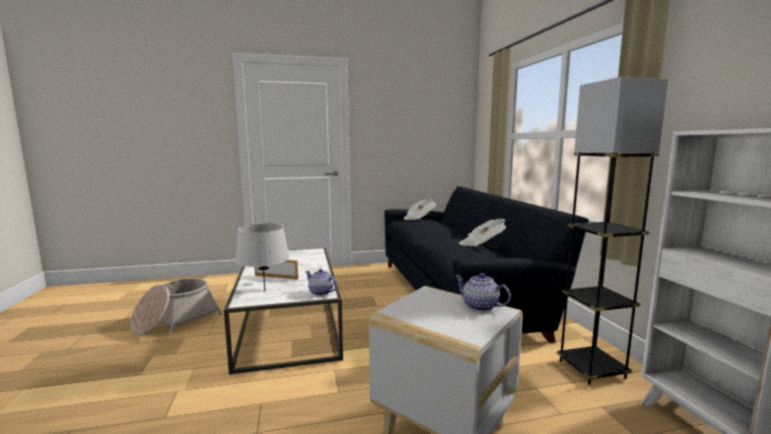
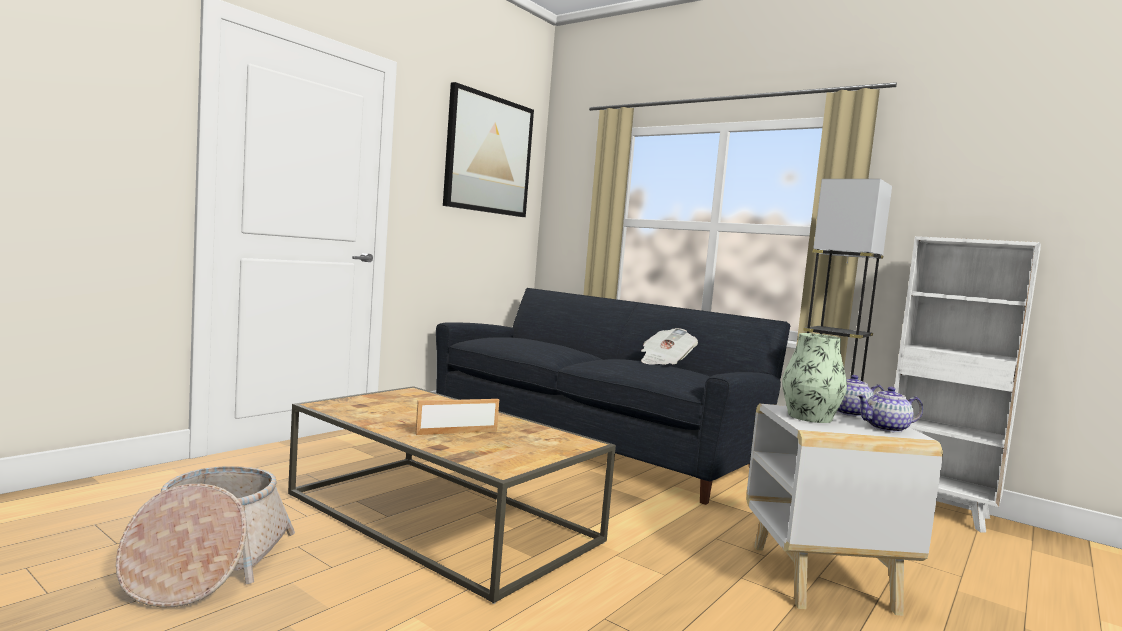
camera: 40 degrees left, 5 degrees down
white coffee table [224,247,343,375] -> brown coffee table [288,386,616,604]
grey table lamp [235,224,290,291] -> none
teapot [305,269,338,296] -> teapot moved to [856,387,923,433]
newspaper [404,199,436,220] -> none
none -> picture [443,82,534,217]
none -> vase [782,333,847,423]

